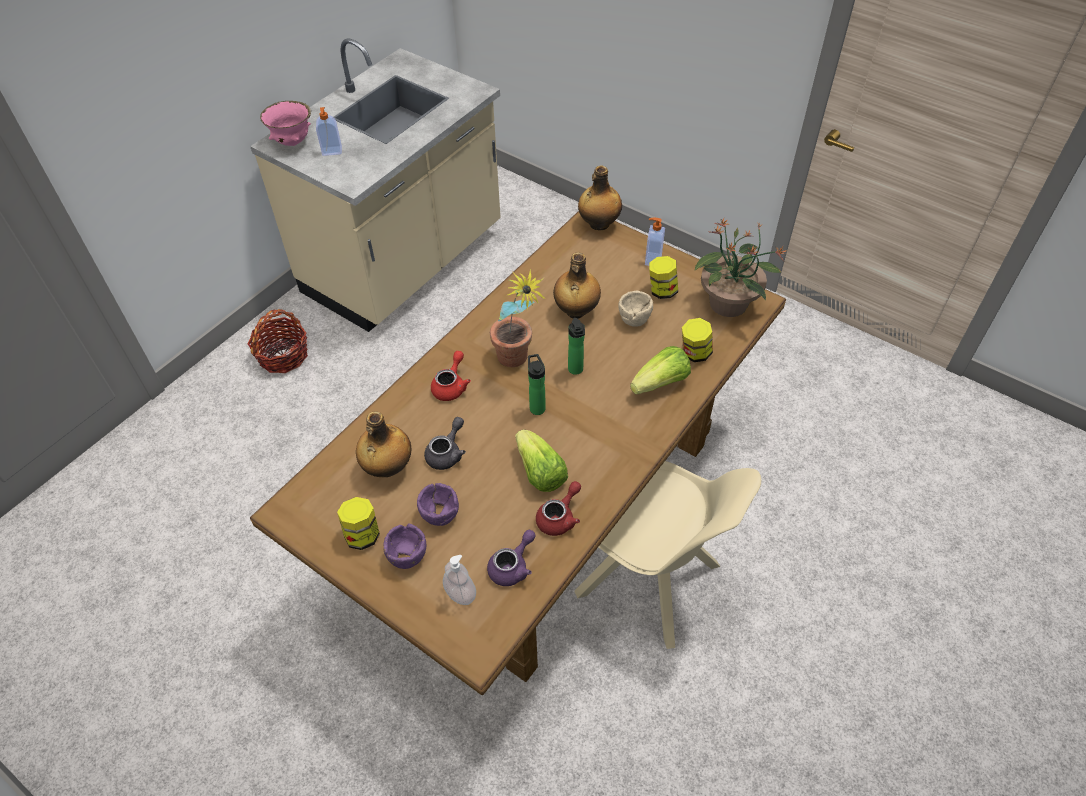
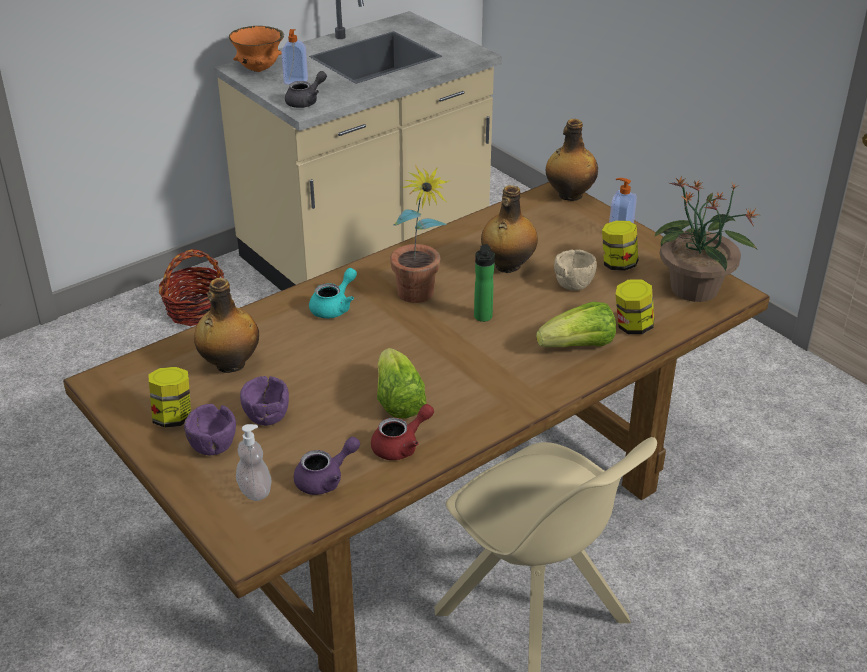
camera: 15 degrees right, 15 degrees down
pink bowl [260,101,311,146] -> orange bowl [229,26,284,72]
grey teapot [424,417,466,470] -> grey teapot moved to [285,71,327,108]
red teapot [431,351,471,401] -> turquoise teapot [309,268,357,319]
bottle [528,354,546,415] -> none

